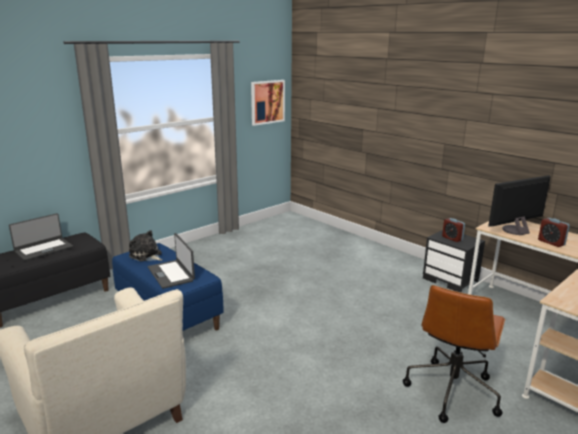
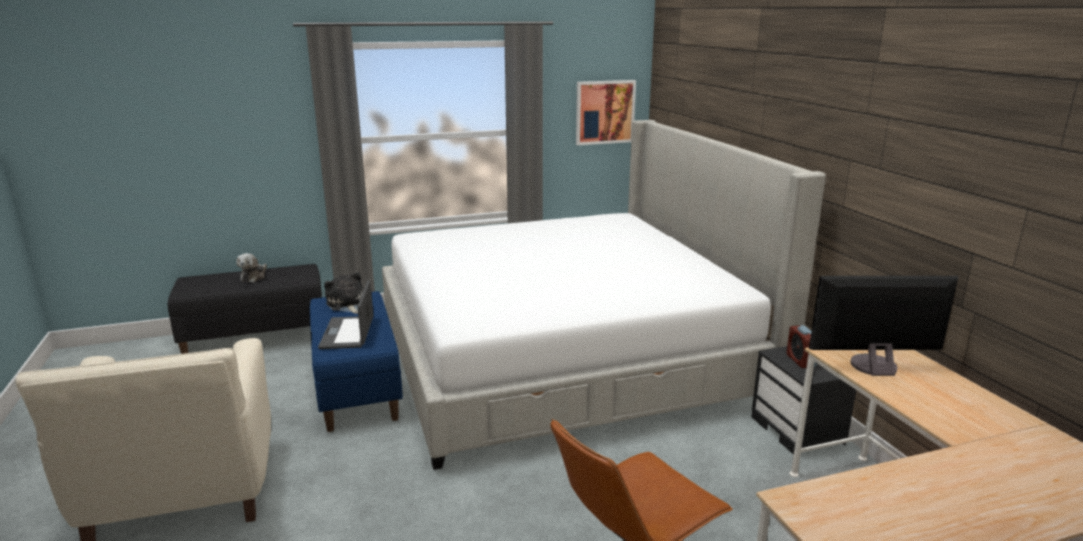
camera: 25 degrees right, 0 degrees up
laptop [9,213,73,261] -> plush toy [236,253,267,282]
alarm clock [538,218,570,247] -> none
none -> bed [382,120,826,470]

